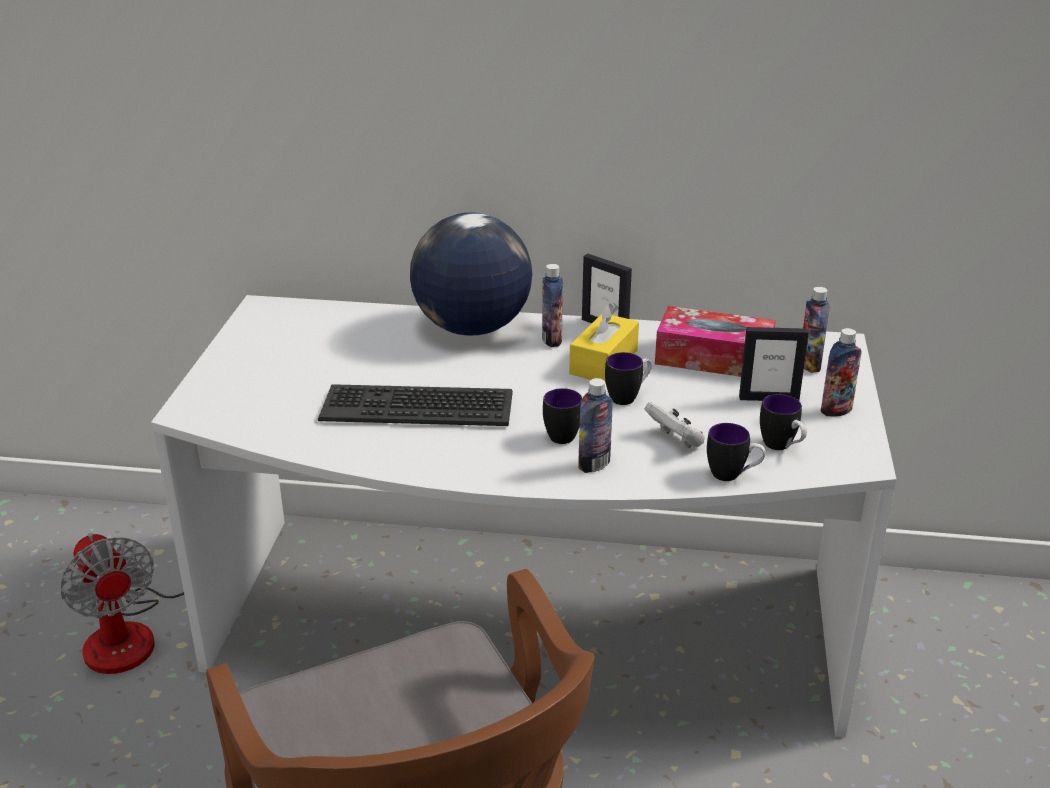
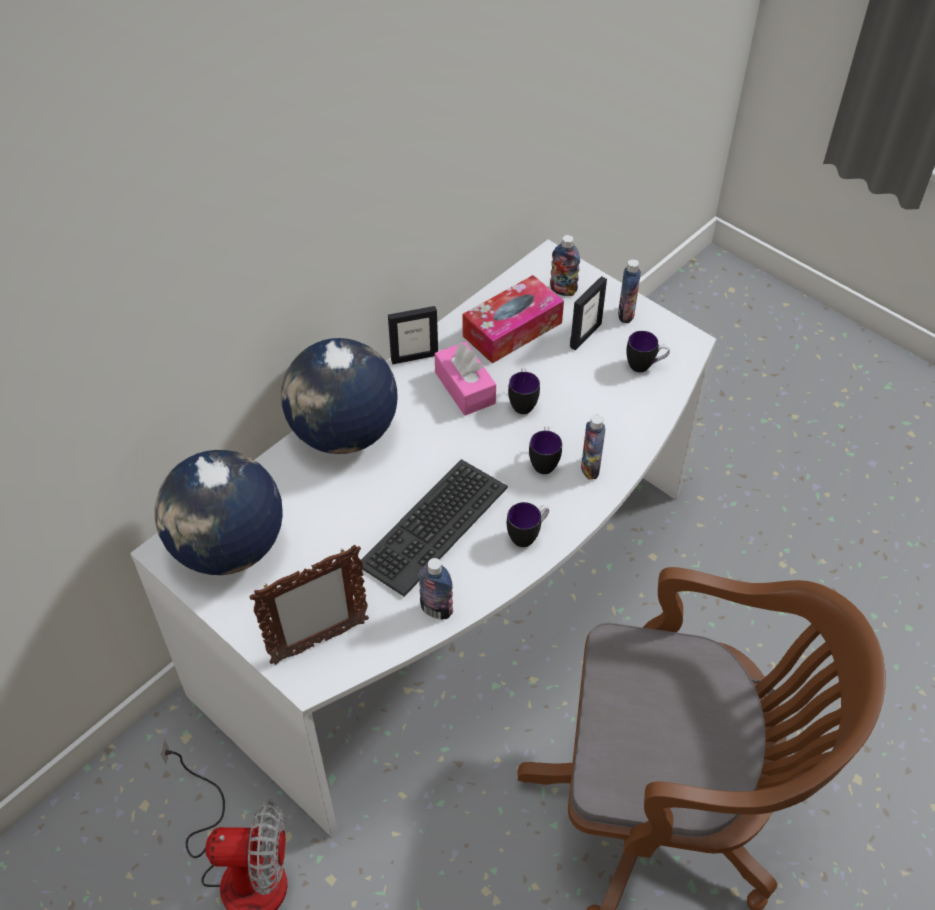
camera: 55 degrees left, 20 degrees up
bottle [542,264,563,347] -> bottle moved to [419,558,453,619]
yellow tissue box [569,303,639,384] -> pink tissue box [435,342,496,416]
white game controller [644,402,705,448] -> none
mug [707,423,766,481] -> mug moved to [507,502,549,547]
none -> globe [155,450,283,575]
none -> picture frame [249,545,369,665]

